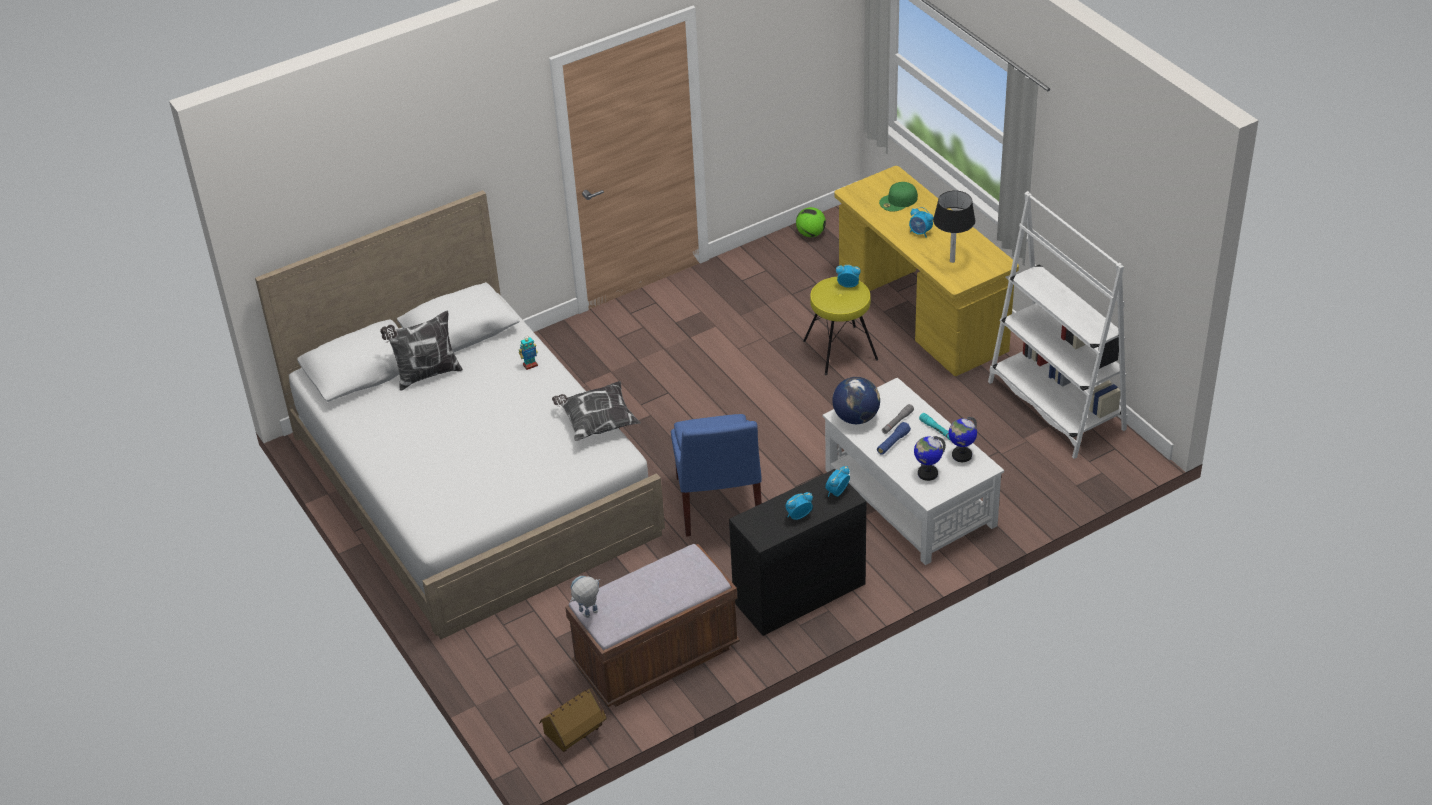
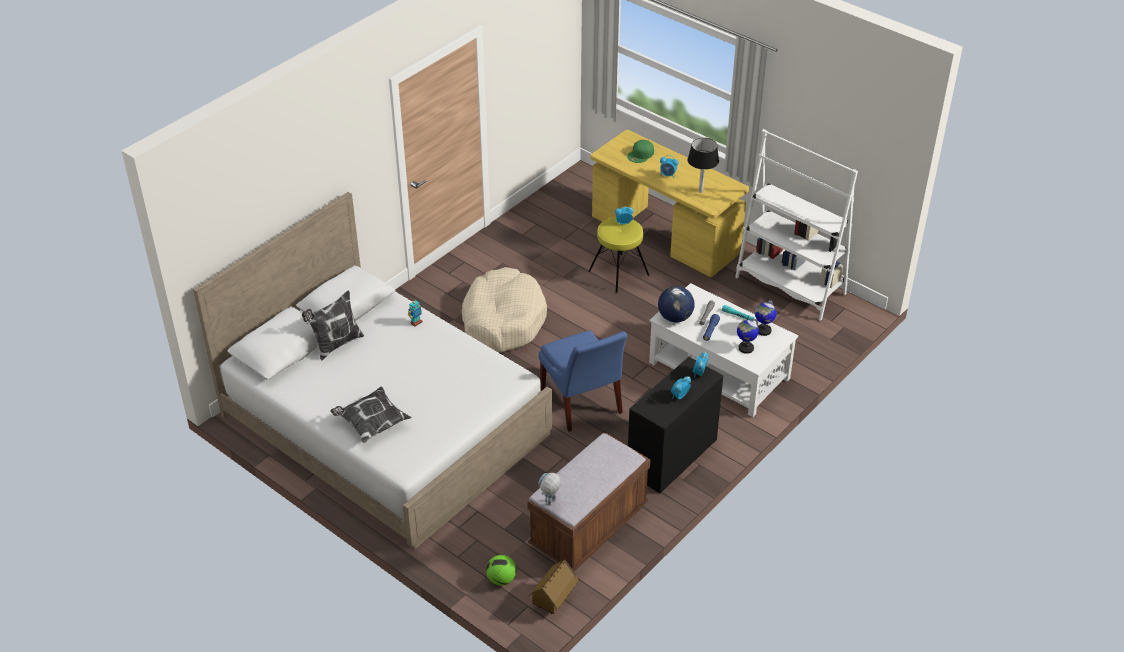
camera: 20 degrees left, 0 degrees up
pillow [552,381,641,441] -> pillow moved to [330,387,412,443]
football [796,207,826,237] -> football moved to [486,555,516,586]
none -> beige dog bed [462,267,547,352]

